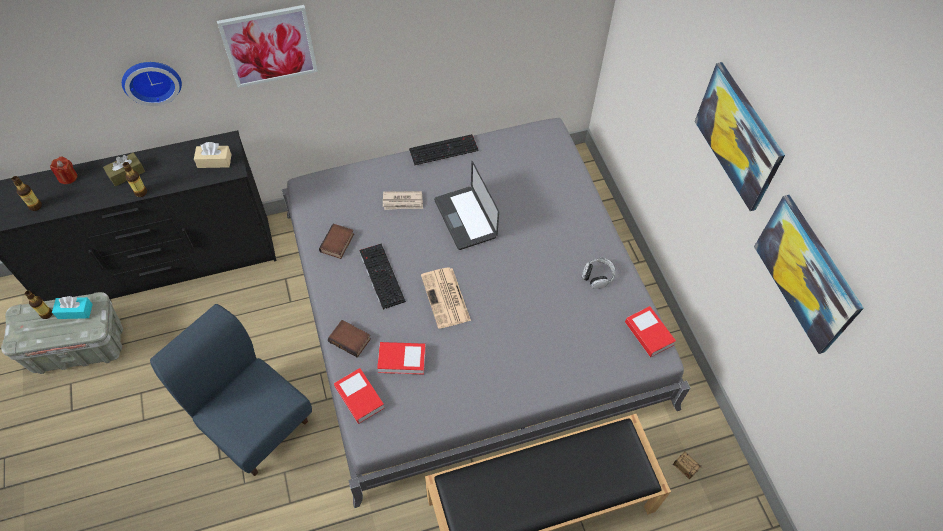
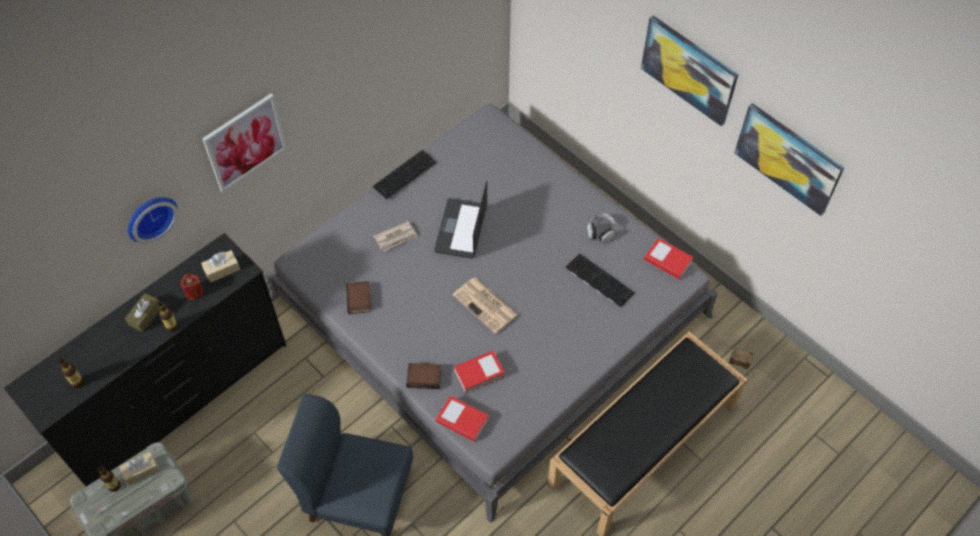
camera: 25 degrees left, 0 degrees up
red candle [50,157,77,184] -> red candle moved to [181,274,203,300]
turquoise tissue box [52,296,93,319] -> beige tissue box [119,452,160,485]
keyboard [359,243,406,310] -> keyboard moved to [565,253,635,308]
laptop [434,161,499,250] -> laptop turned 60 degrees clockwise [434,180,487,259]

